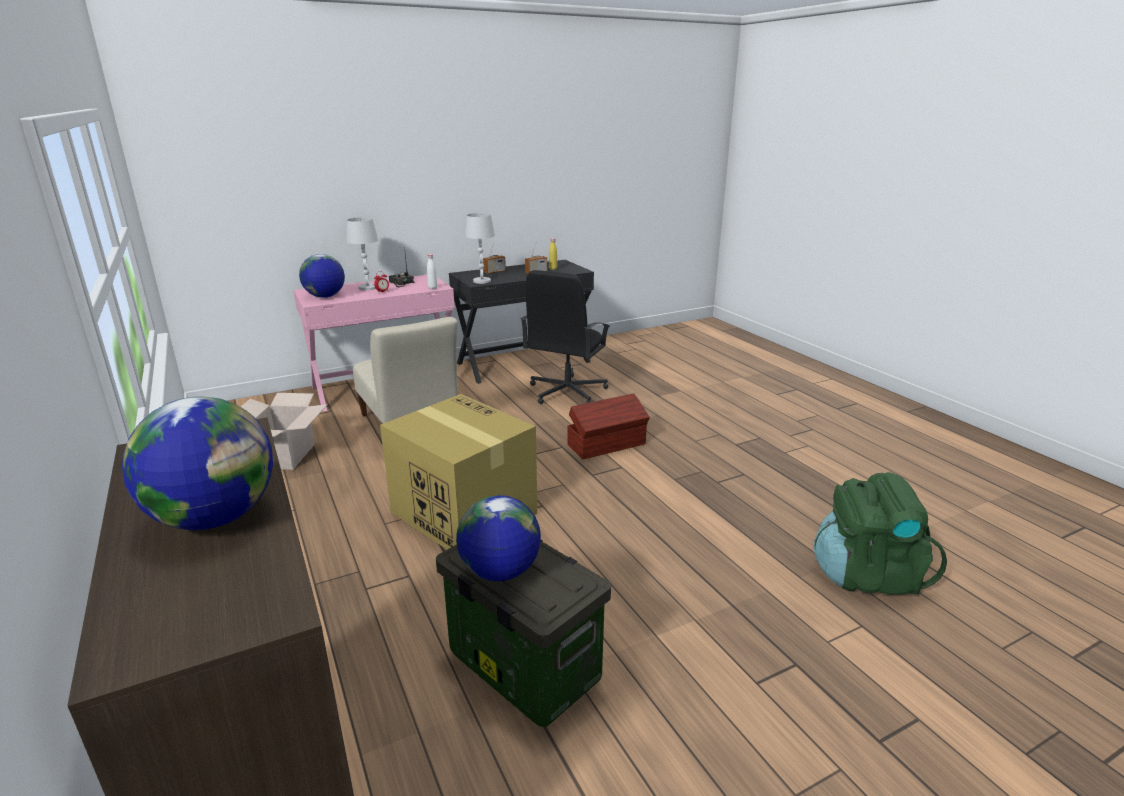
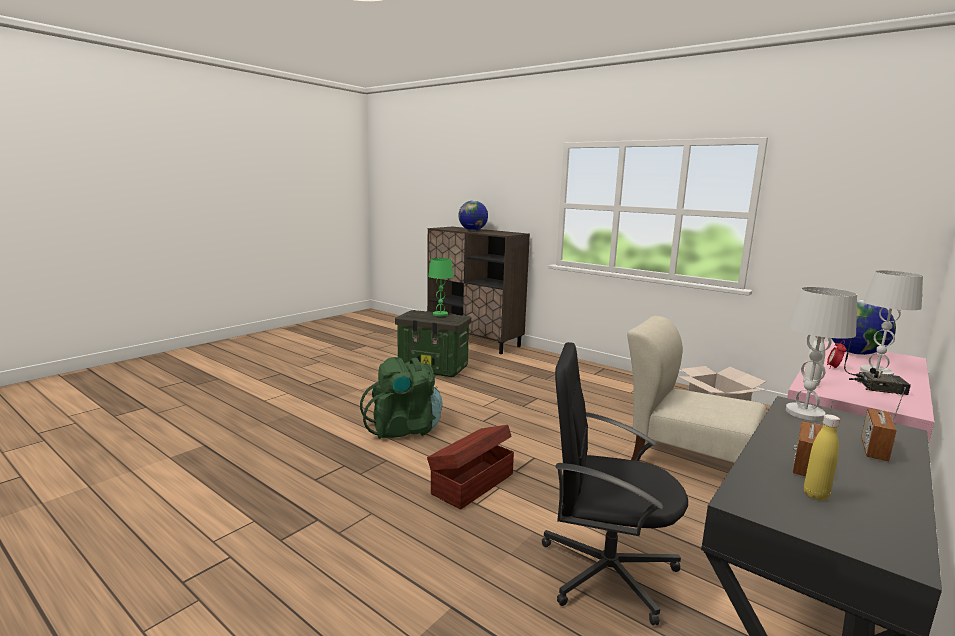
camera: 155 degrees right, 10 degrees down
cardboard box [380,394,537,549] -> none
globe [456,495,541,581] -> green table lamp [428,258,454,316]
black office chair [521,270,610,404] -> black office chair turned 75 degrees counterclockwise [542,342,688,625]
green backpack [814,472,947,595] -> green backpack moved to [360,357,442,439]

